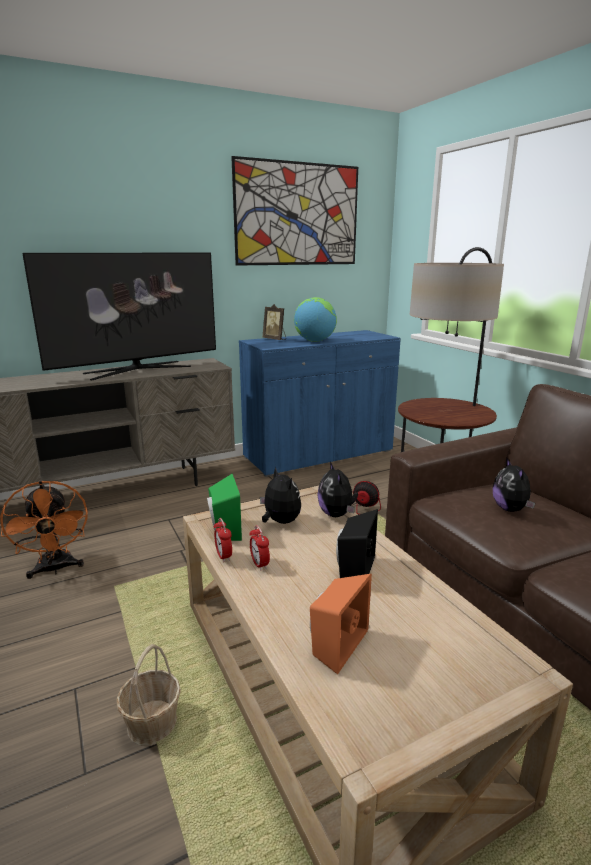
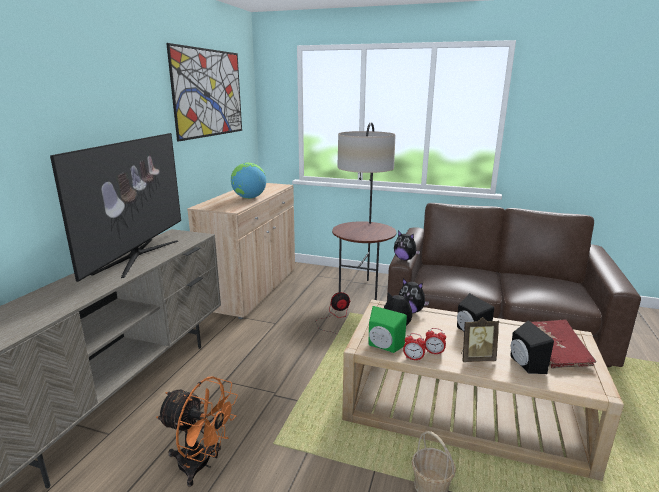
camera: 45 degrees left, 0 degrees up
blue cabinet [239,330,401,477] -> beige cabinet [187,183,295,319]
picture frame [263,304,286,340] -> picture frame moved to [461,317,499,362]
orange speaker [310,574,372,674] -> black speaker [510,320,554,374]
plush toy [493,458,535,512] -> plush toy moved to [394,231,420,260]
none -> red book [531,319,597,369]

